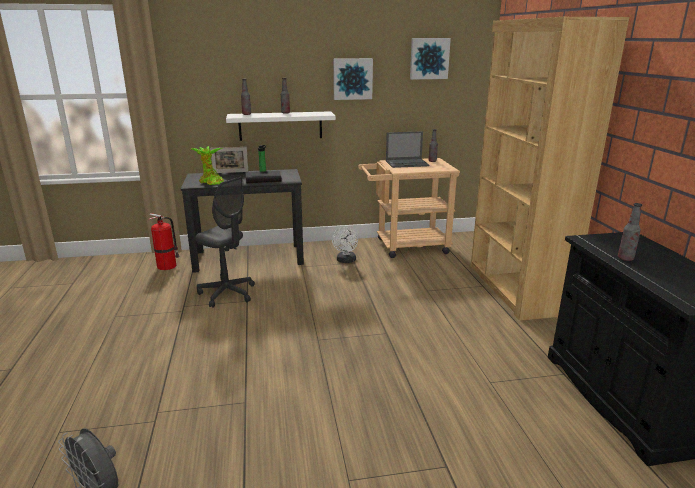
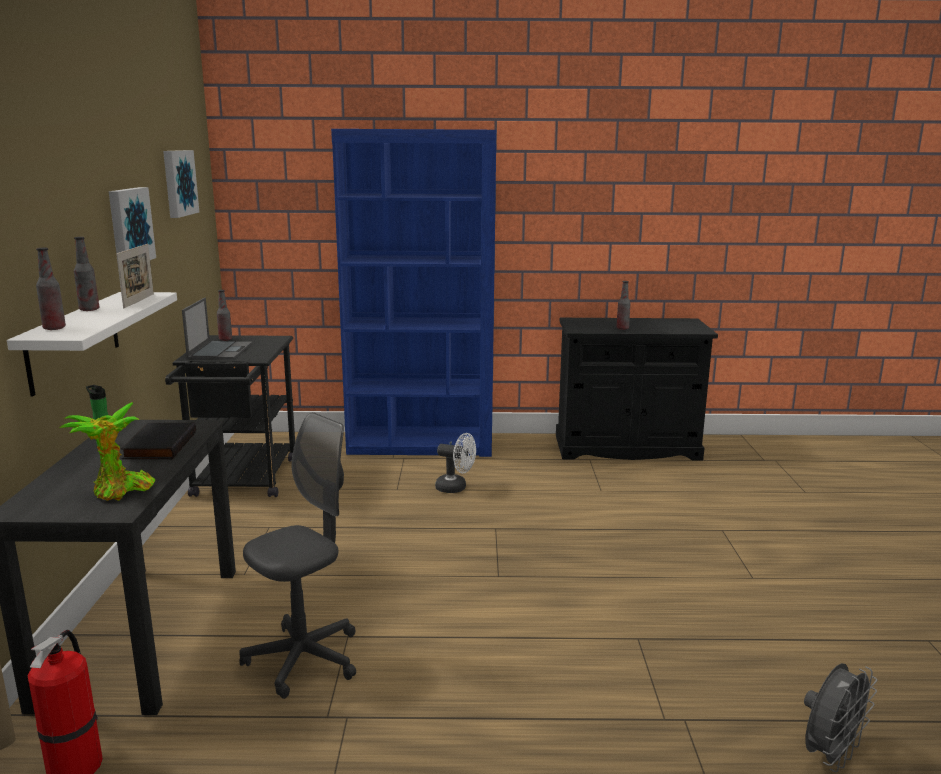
camera: 80 degrees left, 5 degrees down
picture frame [210,147,249,173] -> picture frame moved to [116,244,154,308]
white fan [332,227,358,263] -> white fan moved to [435,433,476,493]
beige cart [358,158,460,258] -> black cart [165,335,295,497]
brown bookcase [471,17,630,321] -> blue bookcase [331,129,496,457]

